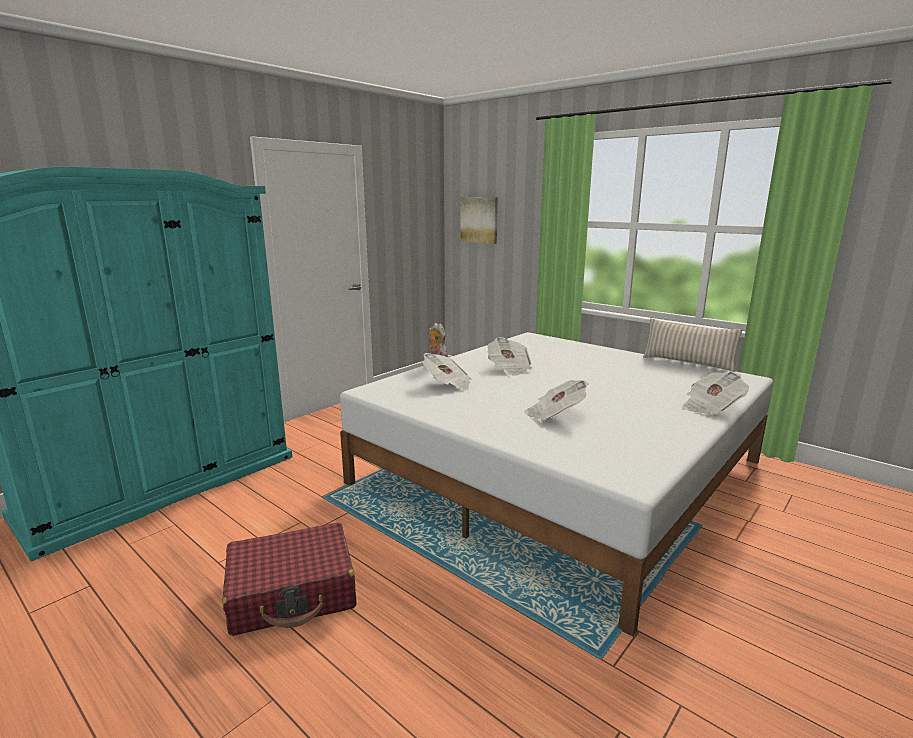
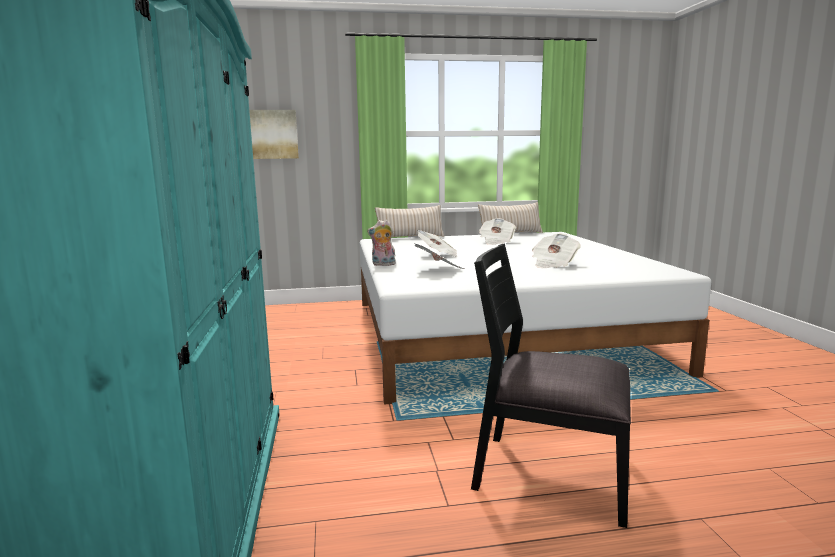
camera: 50 degrees left, 5 degrees down
red suitcase [222,523,356,636] -> black chair [471,243,631,528]
newspaper [682,372,749,415] -> newspaper moved to [479,218,516,245]
none -> beige pillow [375,205,444,237]

